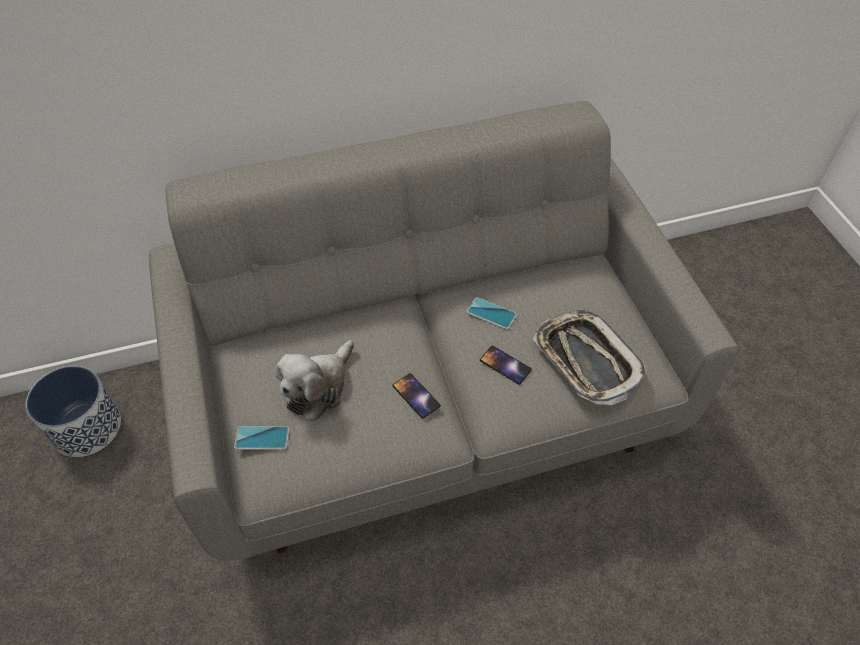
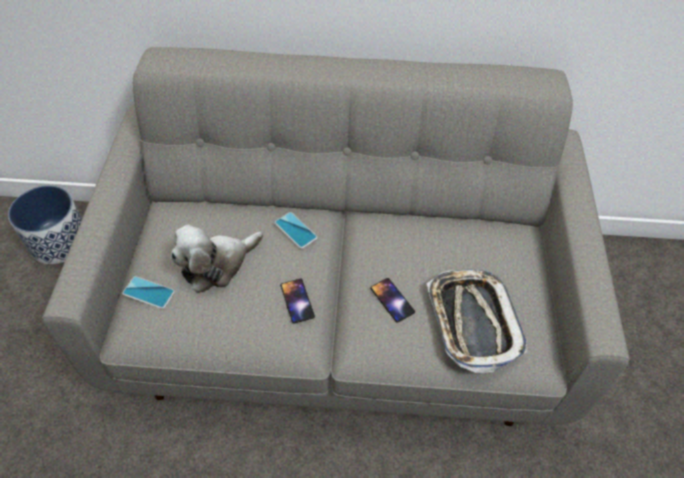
camera: 20 degrees right, 0 degrees up
phone [467,297,517,329] -> phone moved to [274,212,318,249]

